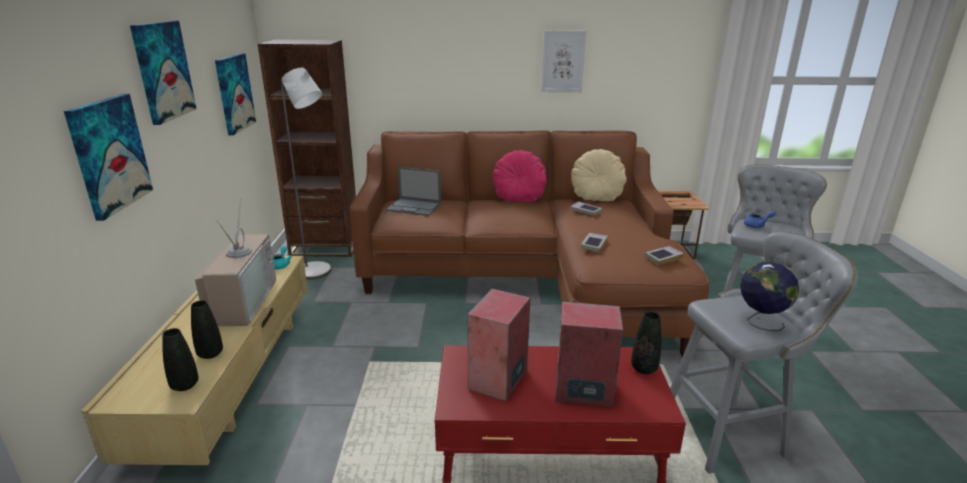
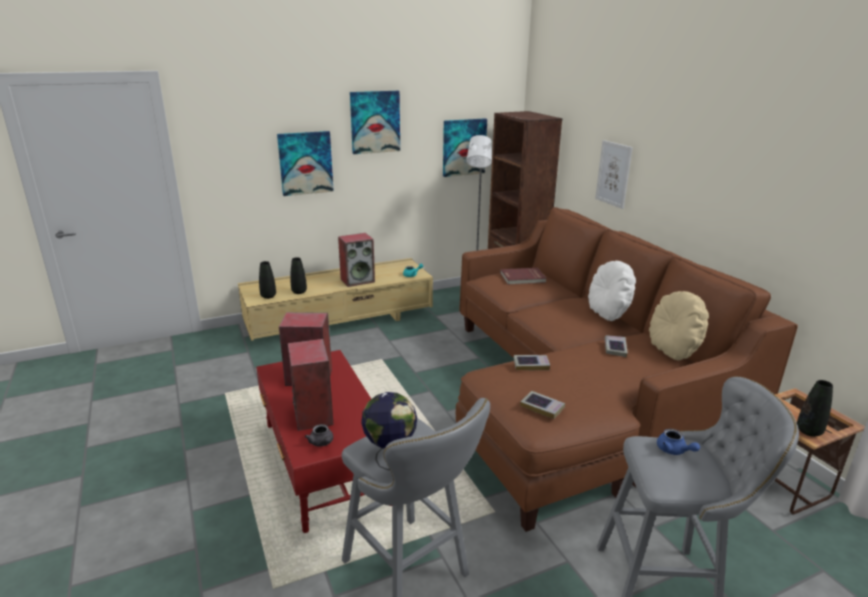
camera: 65 degrees right, 0 degrees up
television [195,198,276,326] -> speaker [338,233,375,287]
laptop [386,167,441,216] -> red book [500,268,547,285]
pink pillow [493,150,547,202] -> white pillow [588,261,636,321]
picture [541,30,586,92] -> picture moved to [595,140,633,209]
black vase [631,312,661,374] -> black vase moved to [797,380,833,437]
none -> grey teapot [305,424,333,447]

